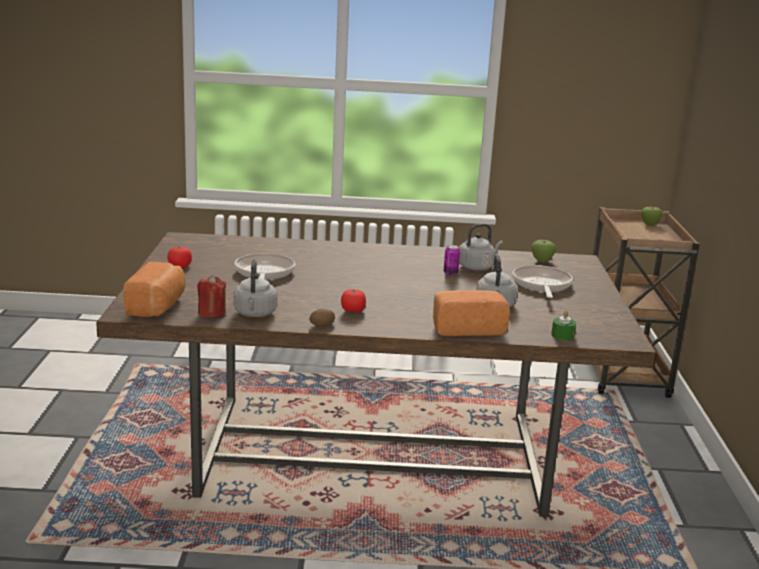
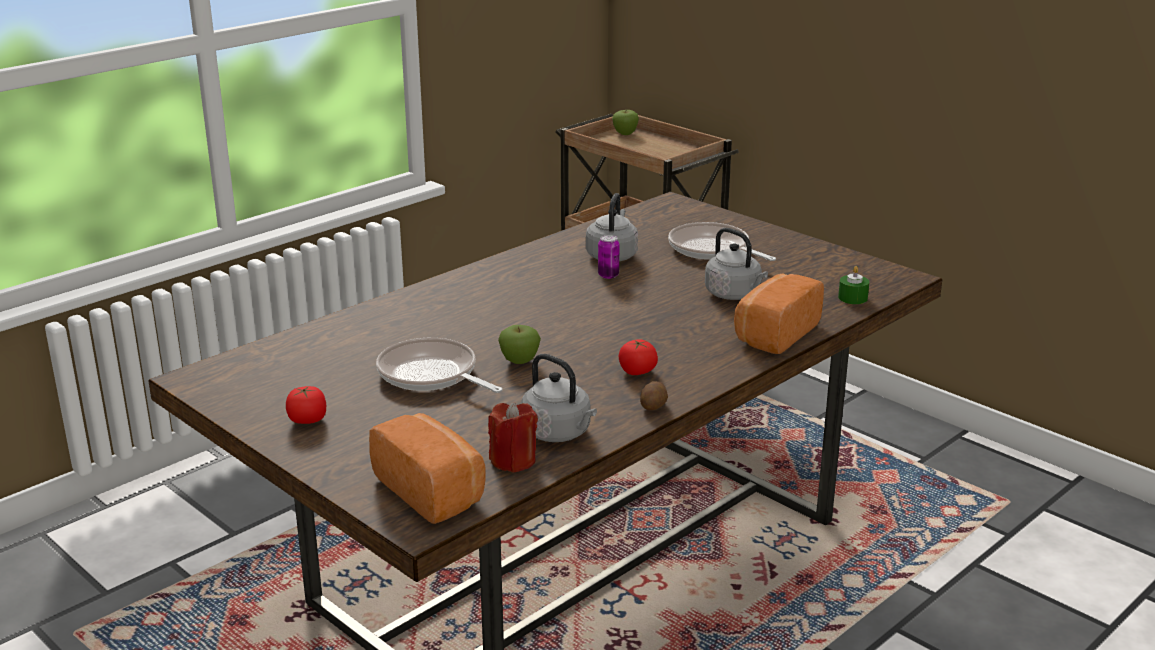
camera: 45 degrees left, 5 degrees up
apple [532,240,556,262] -> apple moved to [498,325,541,364]

